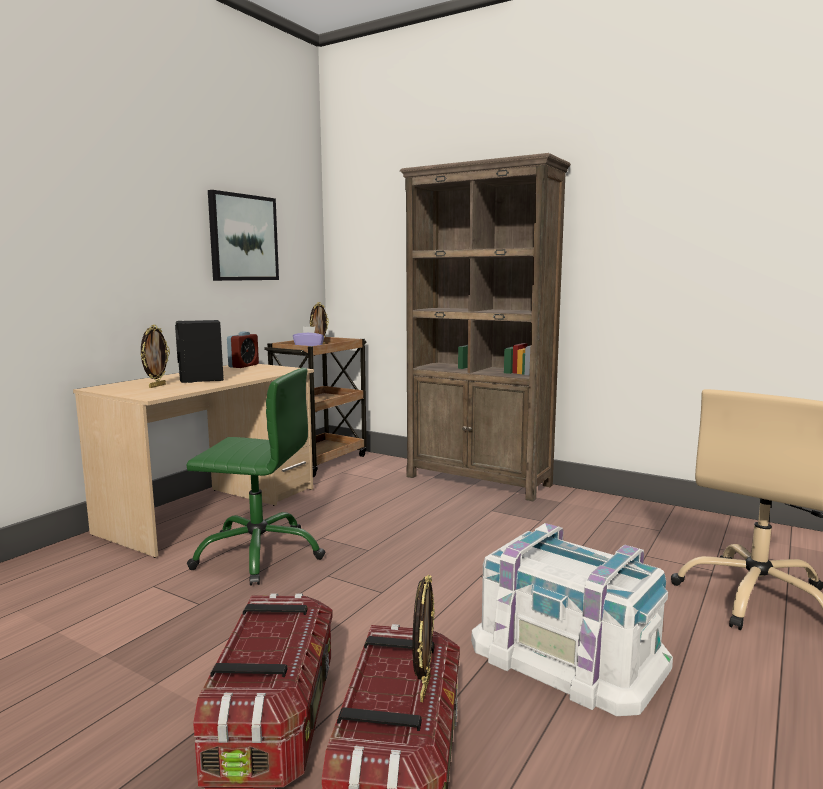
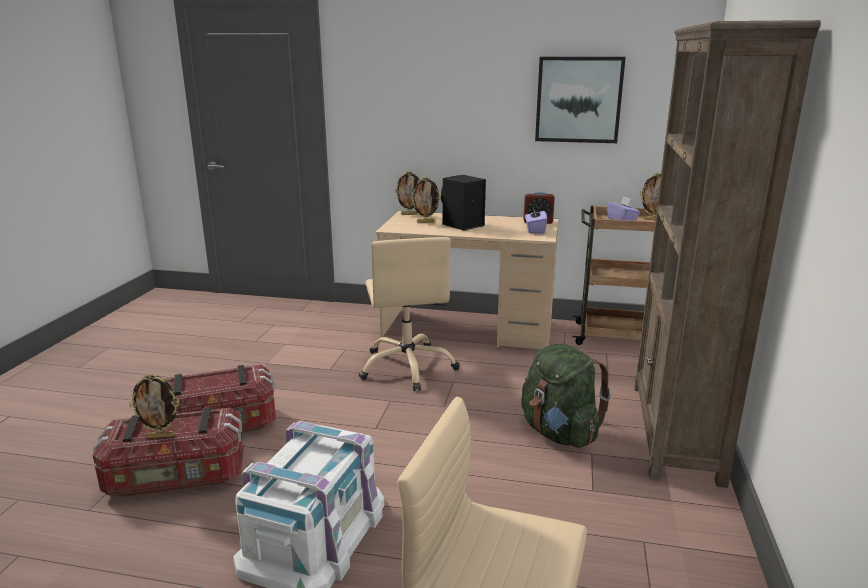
camera: 70 degrees right, 10 degrees up
green office chair [186,368,325,586] -> beige office chair [359,237,460,391]
none -> picture frame [395,171,420,215]
none -> green backpack [521,344,611,448]
none -> purple tissue box [525,207,547,234]

